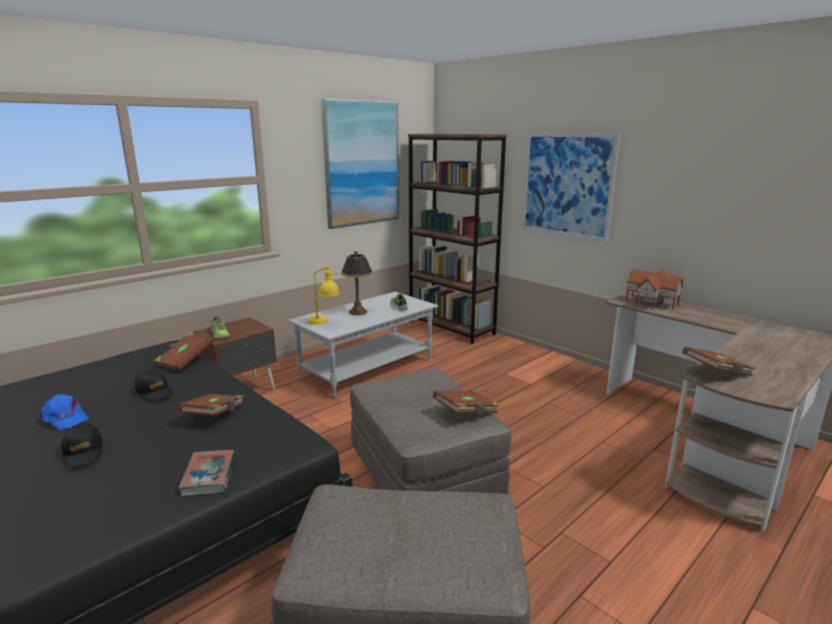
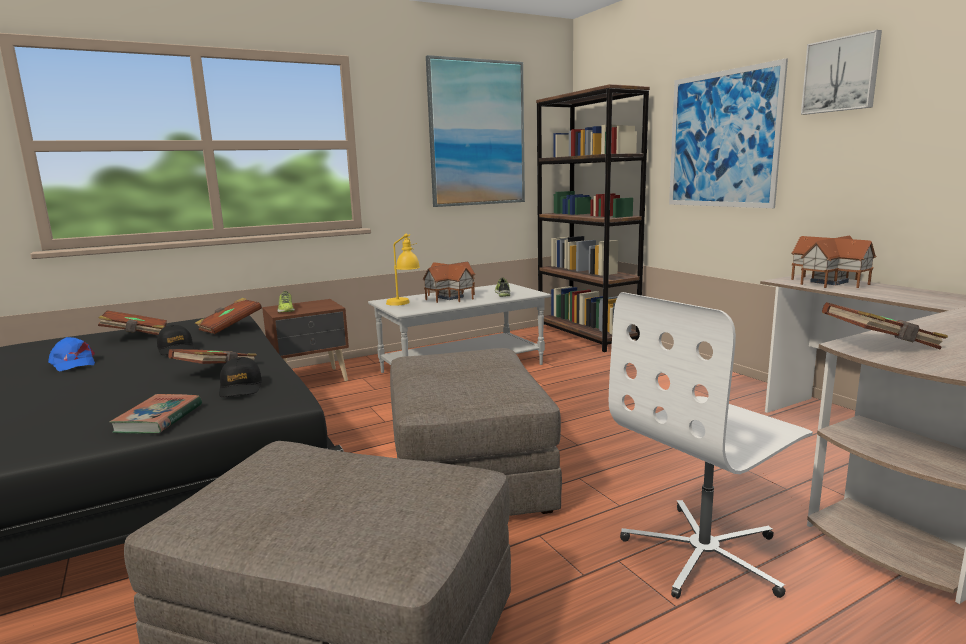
camera: 15 degrees right, 5 degrees down
black cap [61,423,103,468] -> black cap moved to [219,357,262,397]
table lamp [341,251,373,315] -> toy house [423,262,475,303]
brown book [433,391,500,415] -> brown book moved to [98,311,167,335]
none -> white office chair [609,292,813,599]
none -> picture [801,30,882,114]

